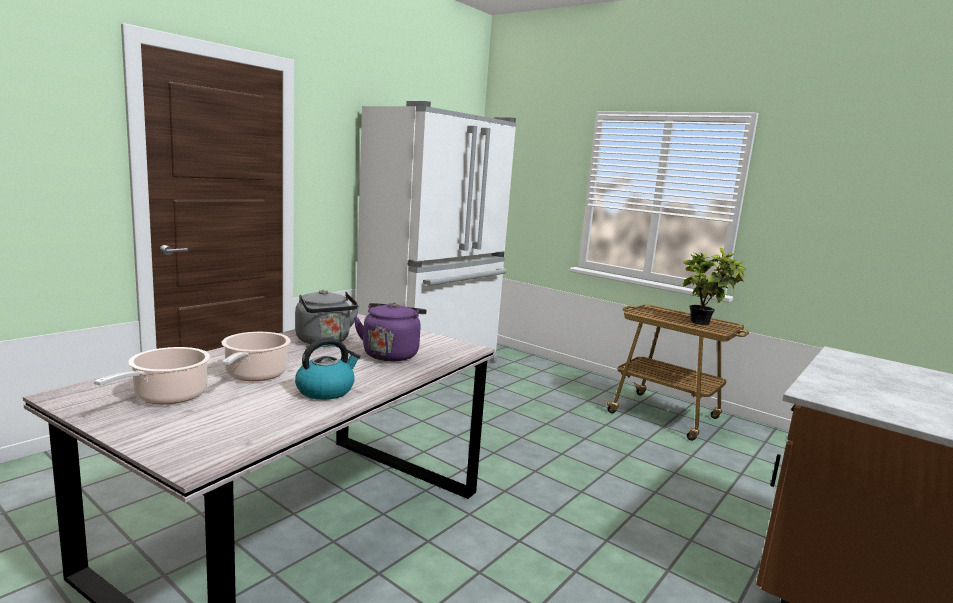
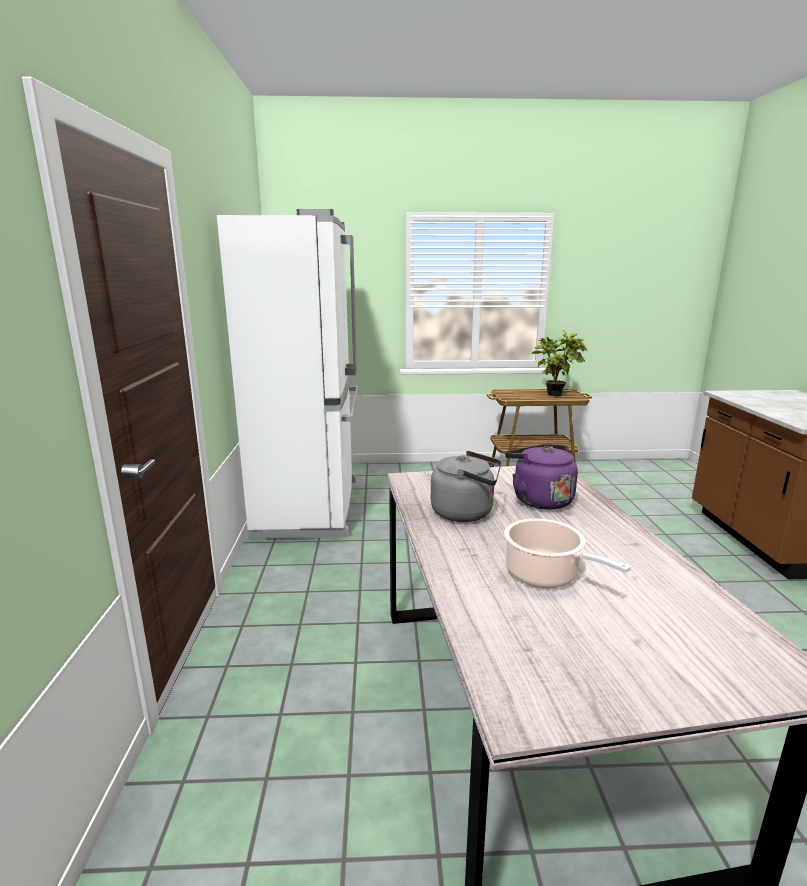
camera: 40 degrees left, 5 degrees up
cooking pot [94,347,210,404] -> none
kettle [295,338,361,400] -> none

